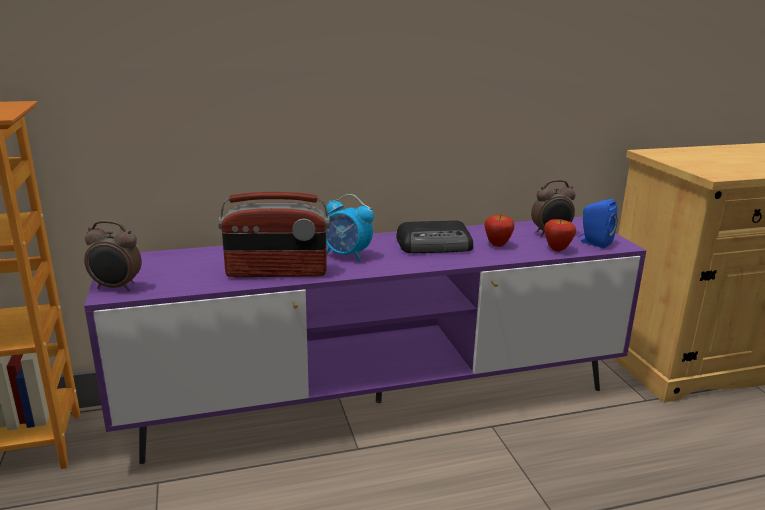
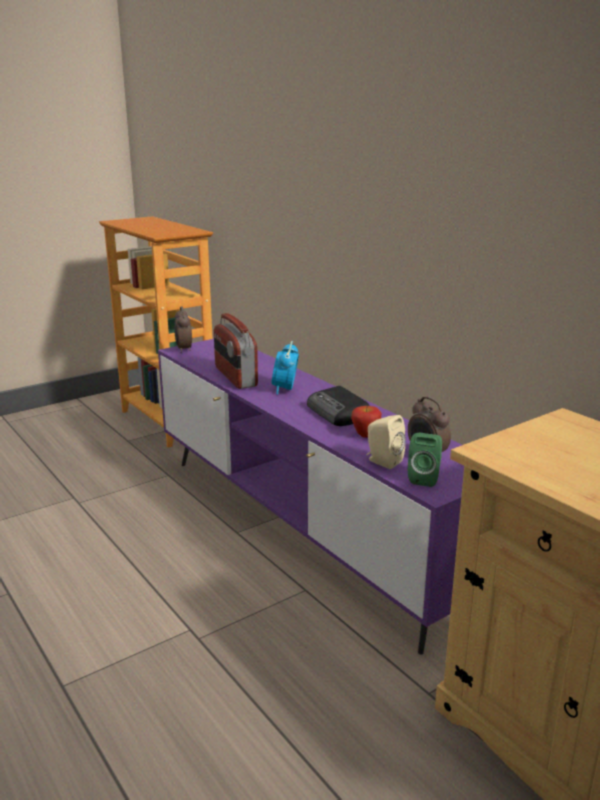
camera: 70 degrees right, 0 degrees up
apple [544,219,576,252] -> beige speaker [366,415,406,469]
blue speaker [578,199,617,249] -> green speaker [408,433,442,487]

